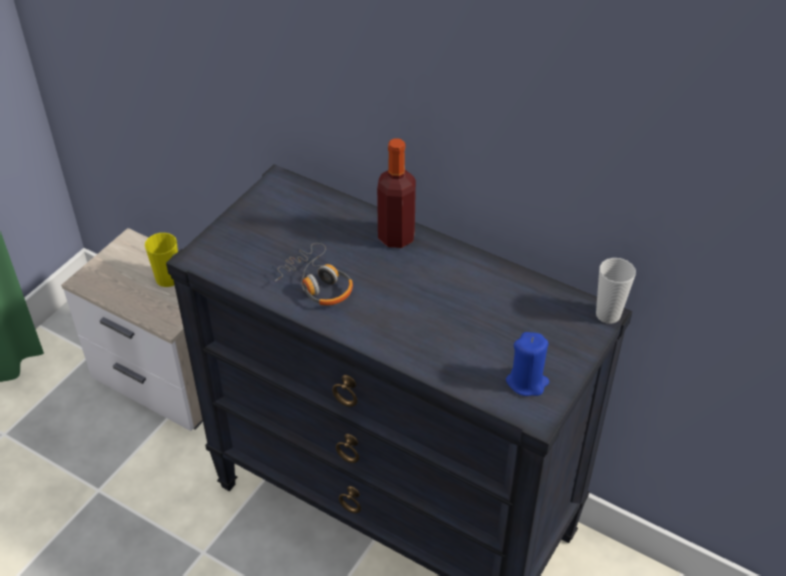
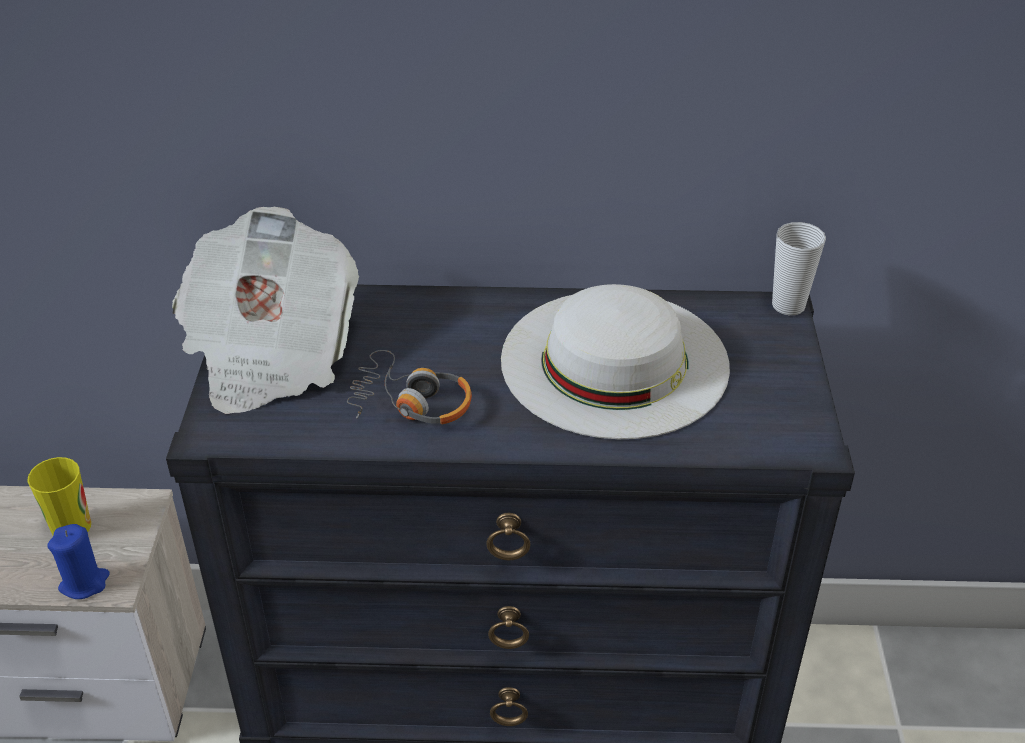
camera: 30 degrees left, 5 degrees down
bottle [377,138,416,248] -> none
blue candle [506,332,549,396] -> blue candle moved to [48,524,110,599]
none -> newspaper [172,206,359,414]
none -> white hat [501,284,730,439]

